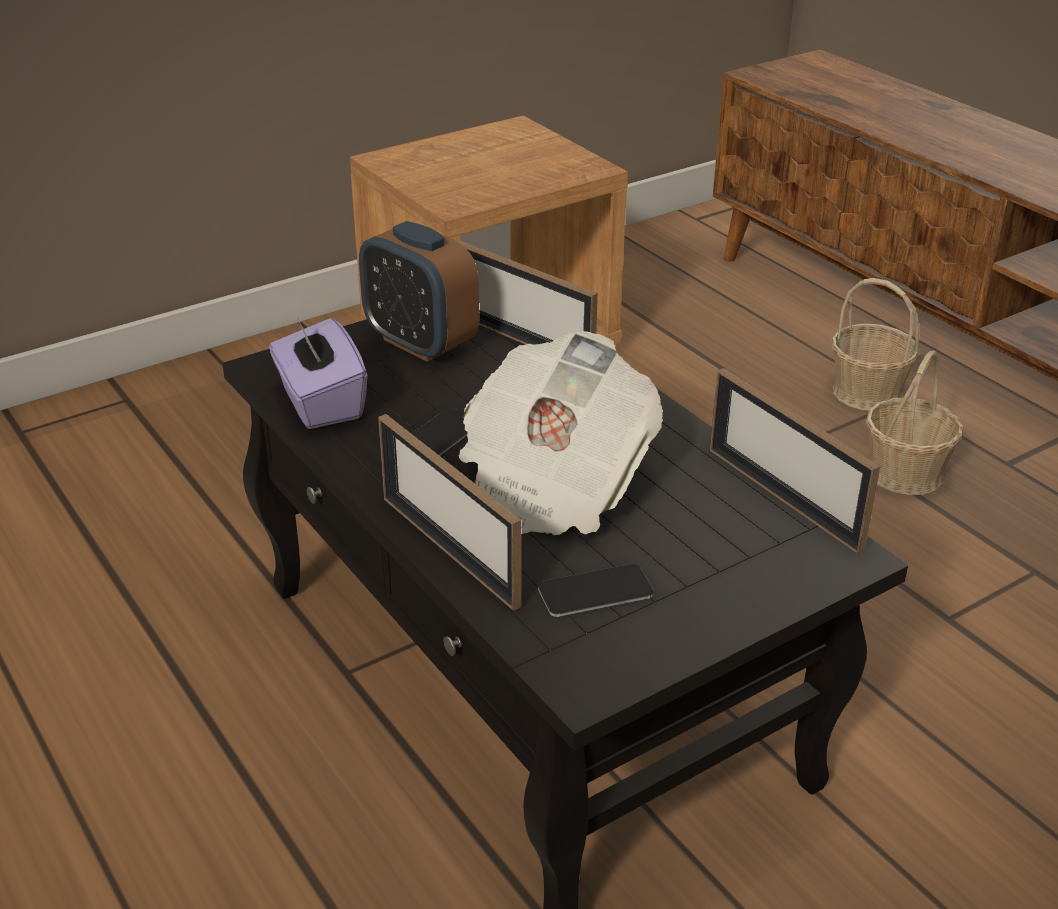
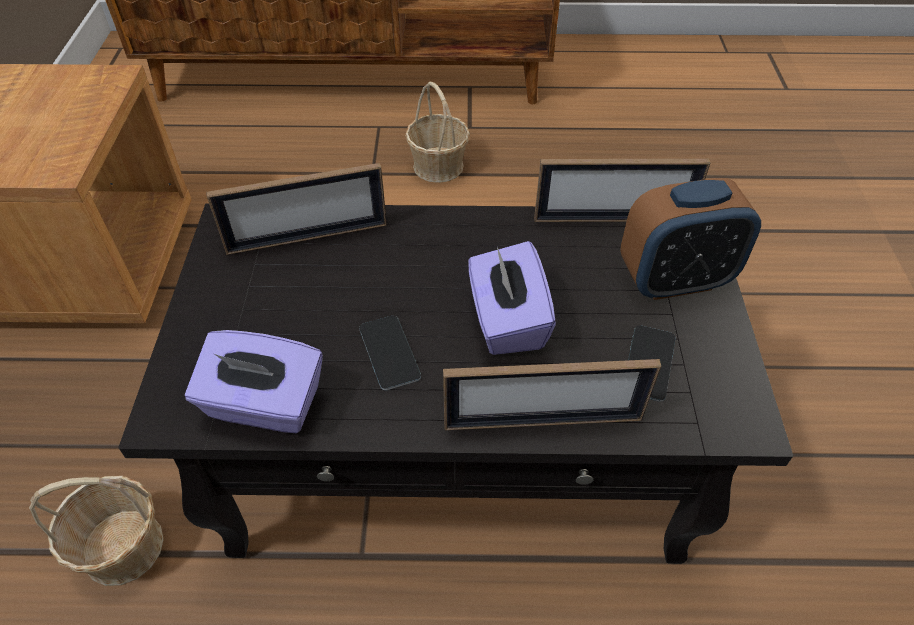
camera: 55 degrees left, 15 degrees up
alarm clock [359,221,479,362] -> alarm clock moved to [620,178,761,300]
newspaper [458,331,663,535] -> purple tissue box [468,241,556,355]
basket [831,278,920,411] -> basket moved to [29,476,164,586]

